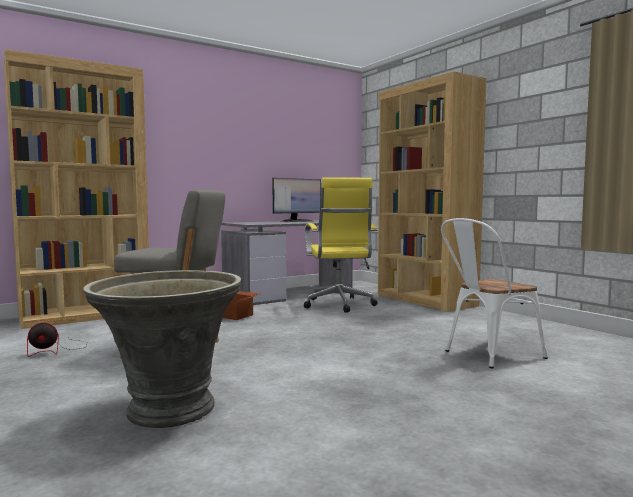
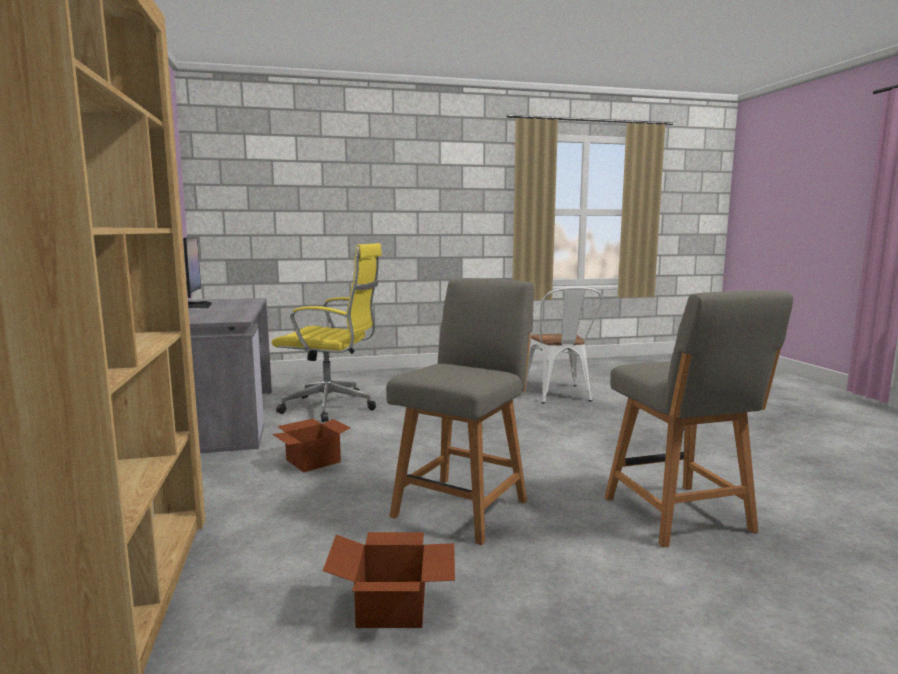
camera: 70 degrees left, 5 degrees up
fan [27,323,87,357] -> cardboard box [323,532,455,628]
grey planter [83,270,241,428] -> grey chair [604,290,793,548]
brown bookcase [378,71,487,312] -> none

